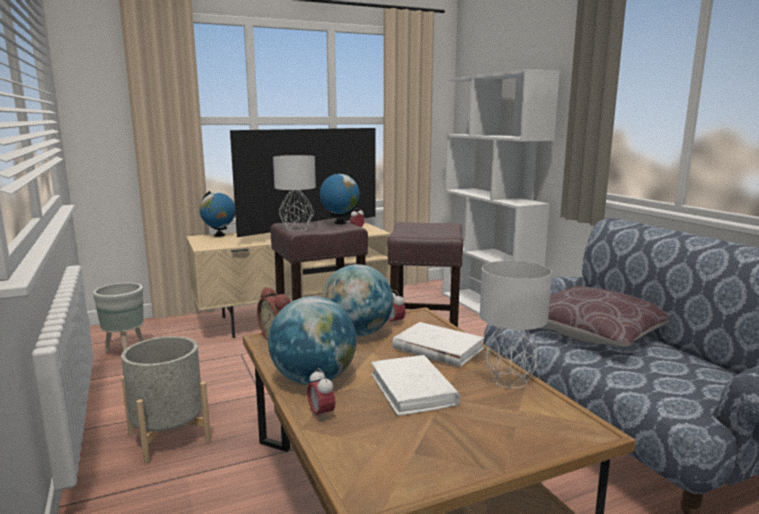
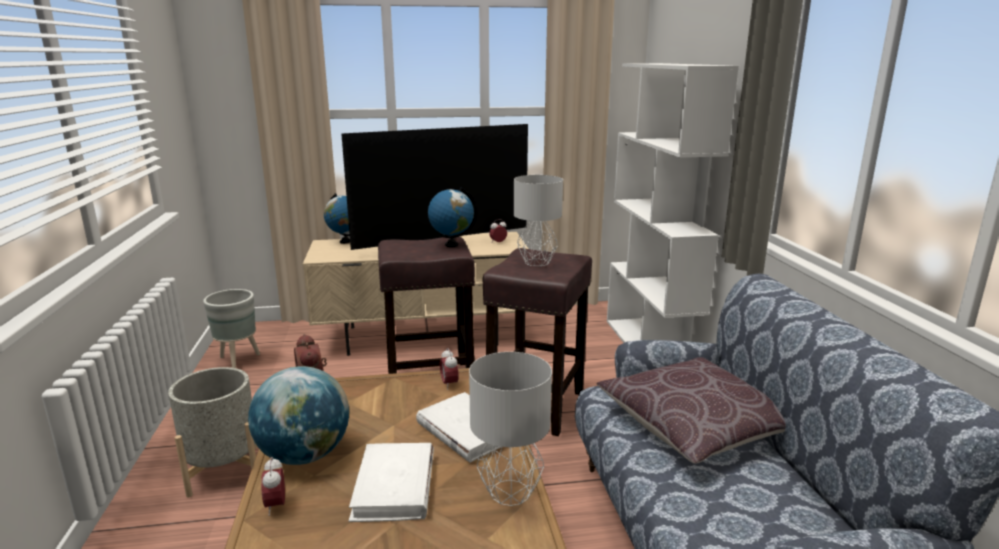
camera: 15 degrees right, 5 degrees up
grey table lamp [273,155,316,231] -> grey table lamp moved to [514,175,563,266]
globe [321,264,393,337] -> none

